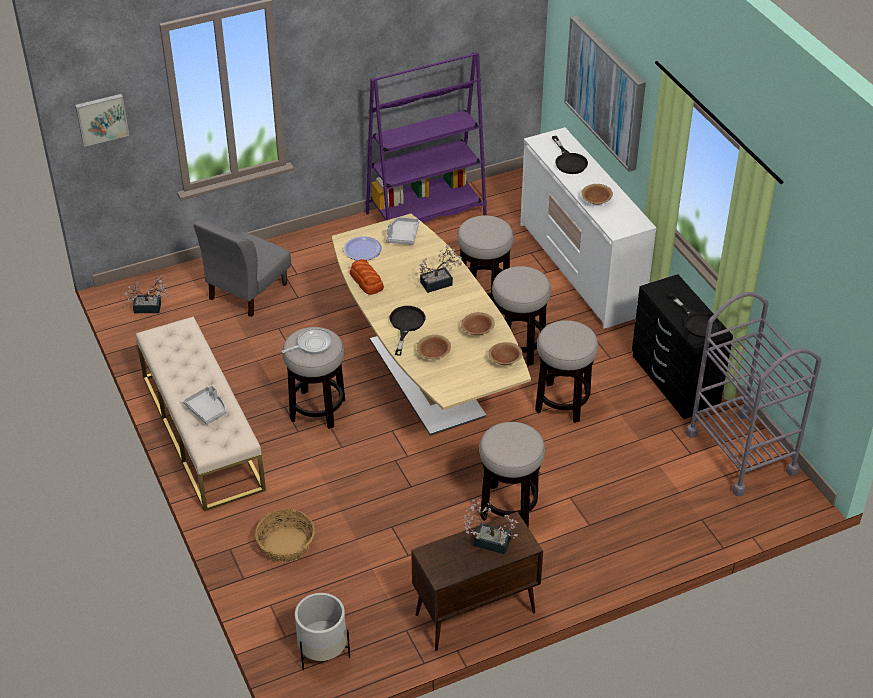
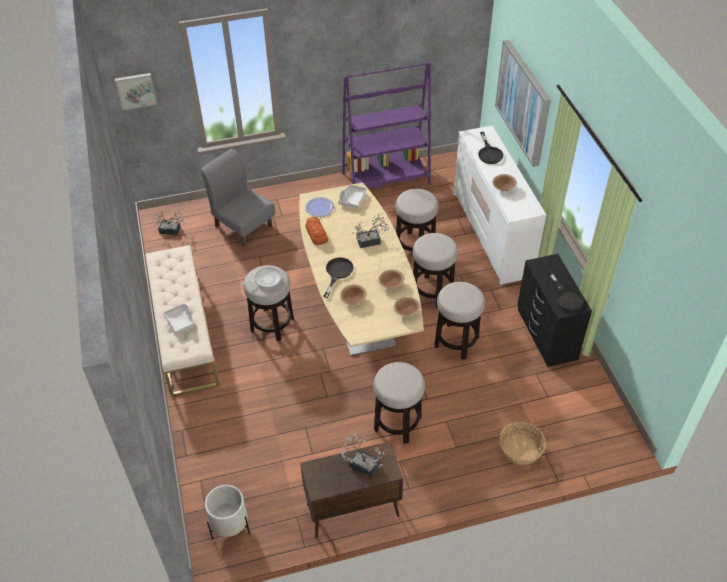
camera: 10 degrees right, 5 degrees up
grey chair [194,219,291,317] -> grey chair turned 90 degrees clockwise [201,149,275,246]
basket [255,509,315,562] -> basket moved to [499,422,546,465]
grey cart [686,292,821,496] -> none

